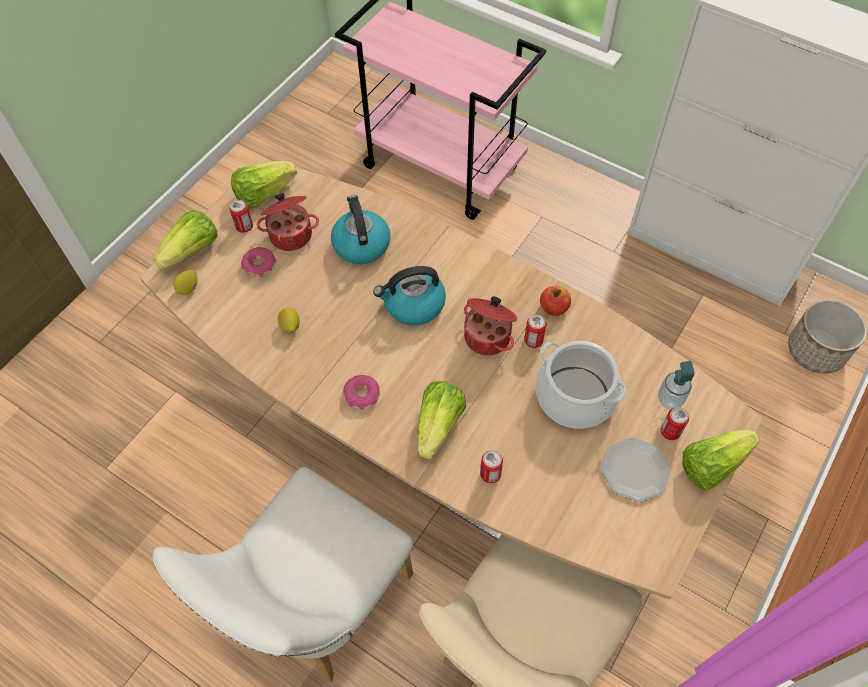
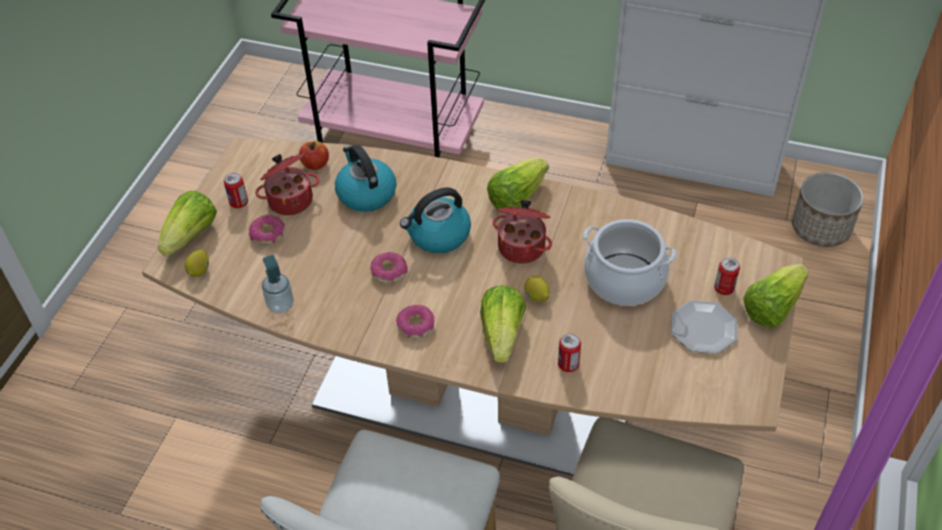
camera: 15 degrees left, 10 degrees down
lettuce [231,161,297,209] -> lettuce moved to [487,158,549,209]
lemon [278,308,300,334] -> lemon moved to [524,276,549,302]
can [524,314,546,348] -> none
apple [540,286,571,316] -> apple moved to [299,141,329,170]
soap dispenser [658,361,694,409] -> soap dispenser moved to [262,255,294,314]
none -> donut [370,252,407,283]

